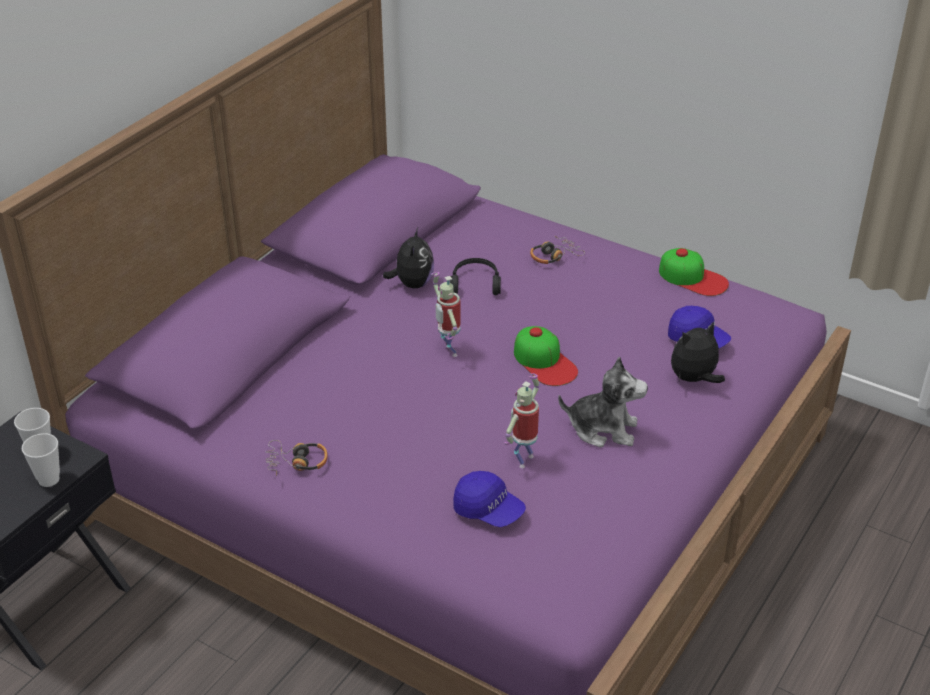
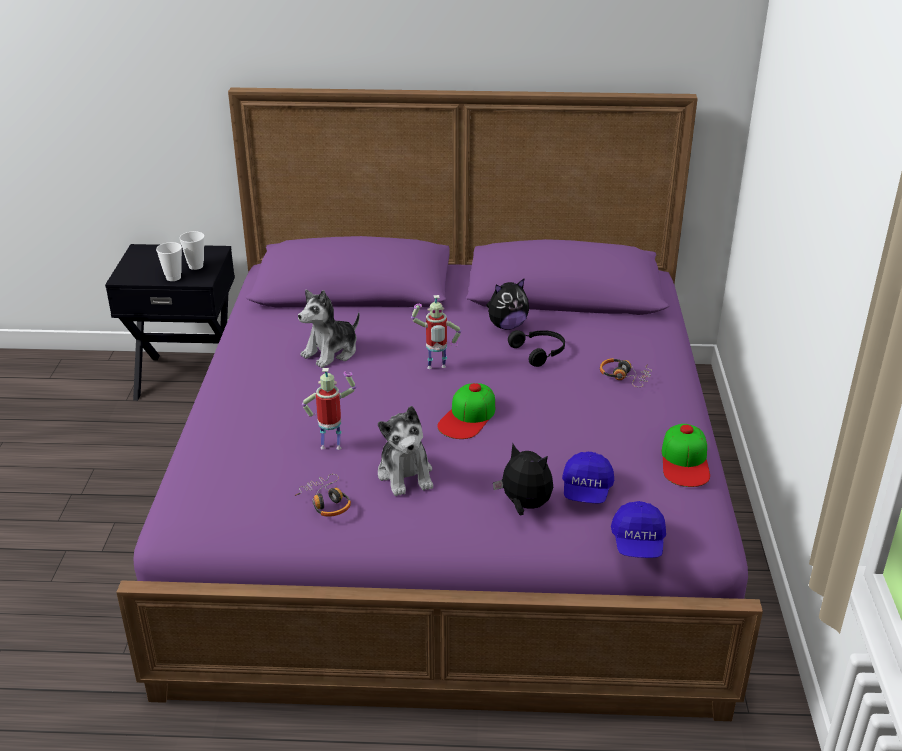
camera: 60 degrees right, 5 degrees down
headphones [266,440,328,476] -> headphones moved to [295,474,351,517]
toy robot [431,272,461,357] -> toy robot turned 135 degrees counterclockwise [411,295,461,369]
blue cap [453,471,526,527] -> blue cap moved to [611,501,666,558]
none -> plush toy [298,290,360,368]

